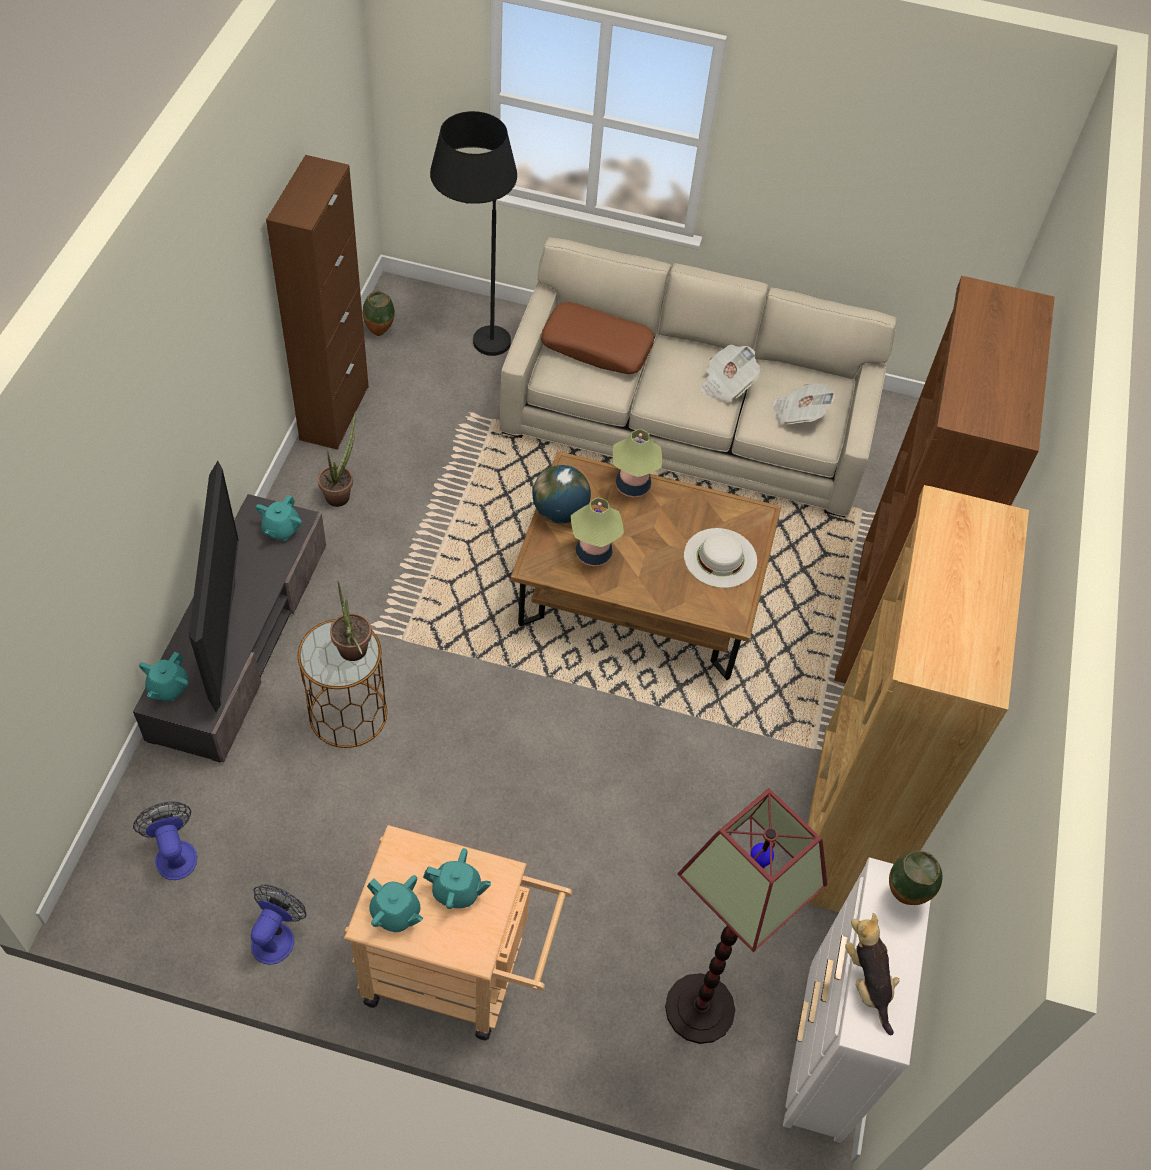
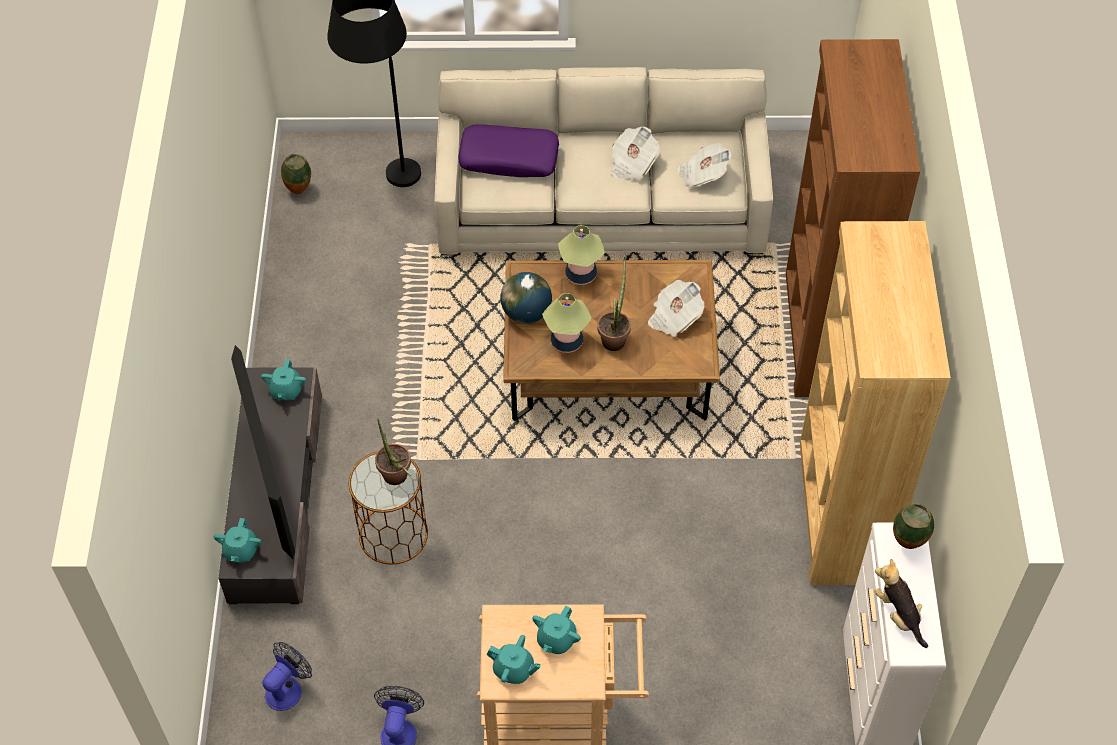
camera: 10 degrees left, 0 degrees up
fan [133,801,197,880] -> fan turned 75 degrees clockwise [262,642,312,711]
brown cabinet [266,155,369,450] -> none
potted plant [318,412,356,507] -> potted plant moved to [597,257,631,351]
turquoise teapot [423,848,491,909] -> turquoise teapot turned 120 degrees clockwise [532,606,581,654]
brown pillow [541,302,654,374] -> purple pillow [458,124,559,177]
floor lamp [665,788,827,1044] -> none
white hat [684,528,757,588] -> newspaper [648,280,704,337]

